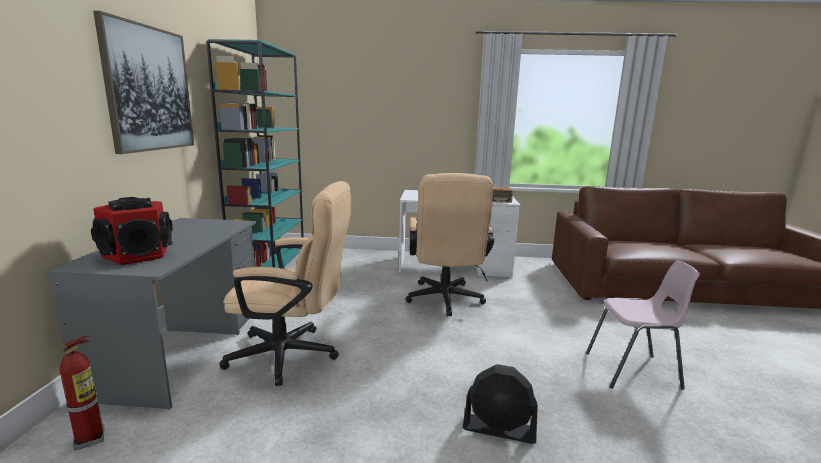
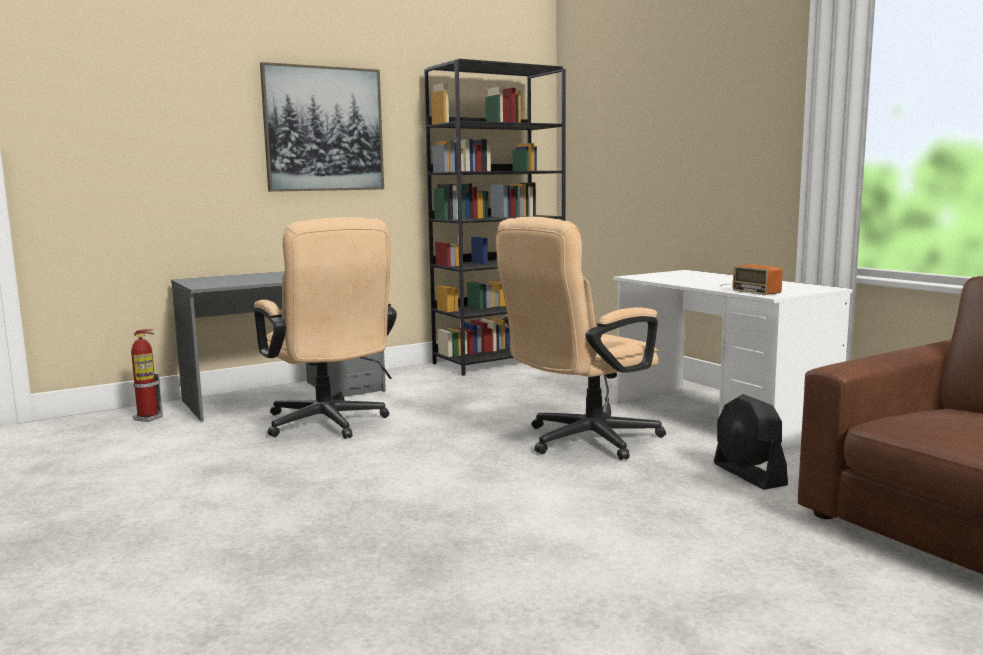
camera: 55 degrees right, 5 degrees down
speaker [91,197,173,265] -> none
turquoise bookcase [206,39,304,268] -> black bookcase [424,59,566,376]
black fan [463,364,538,444] -> black fan moved to [714,394,788,490]
pink chair [586,261,700,390] -> none

